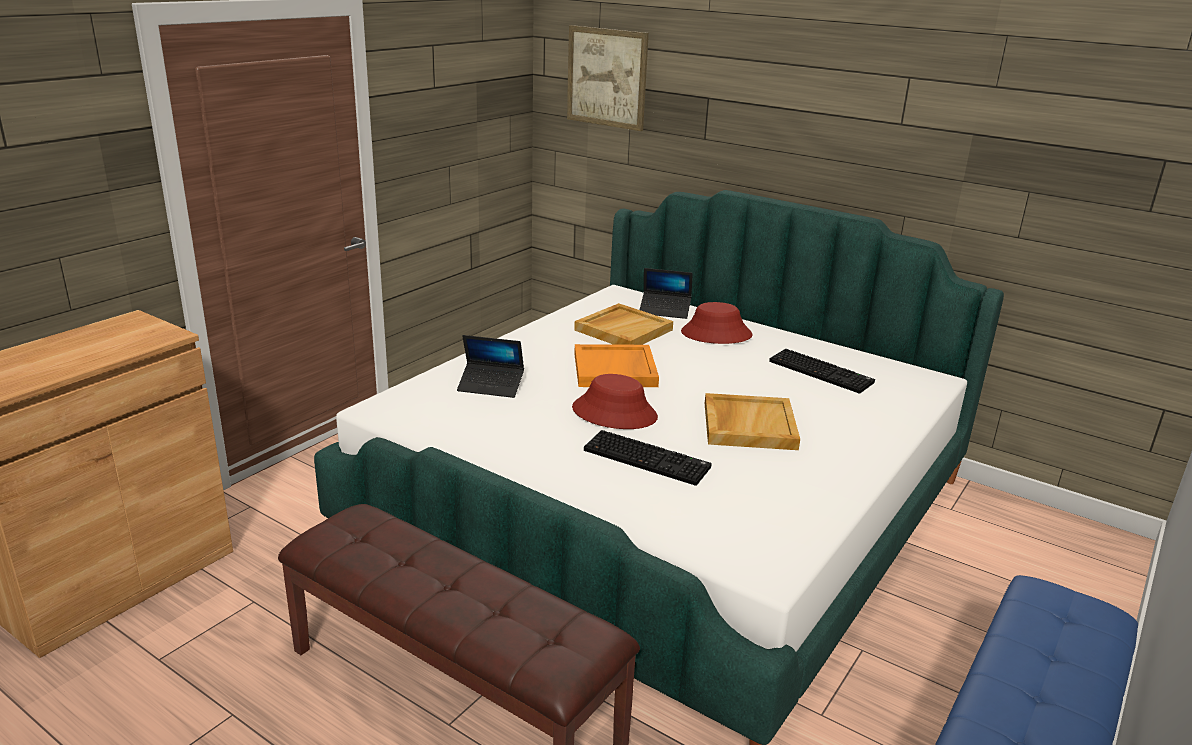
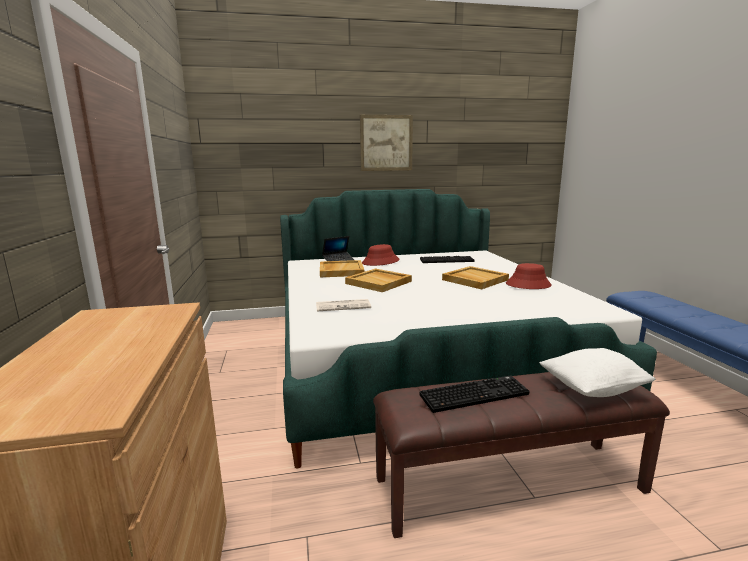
camera: 45 degrees left, 10 degrees down
laptop [457,335,524,398] -> newspaper [316,299,371,311]
picture [567,25,649,131] -> picture moved to [360,115,413,171]
red hat [572,374,658,429] -> red hat moved to [506,263,552,289]
orange tray [574,344,659,387] -> beige tray [345,268,412,292]
keyboard [584,430,712,486] -> keyboard moved to [420,375,530,413]
none -> white pillow [539,348,656,397]

